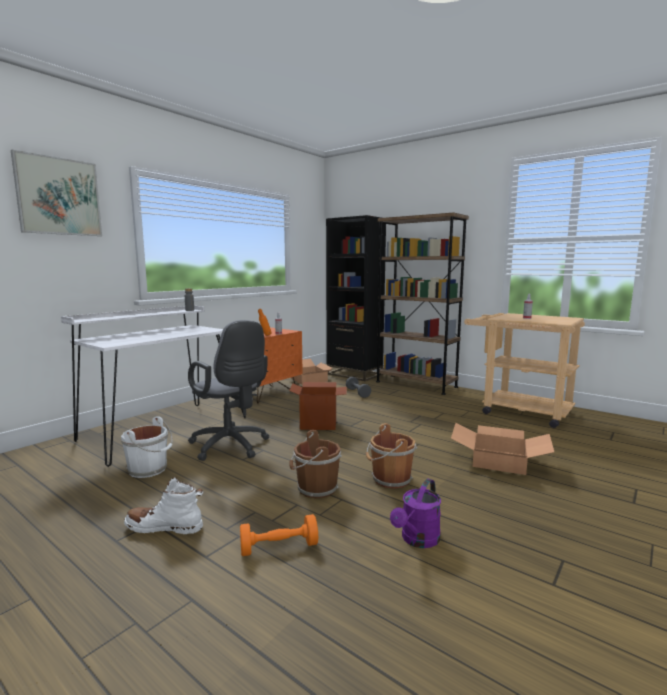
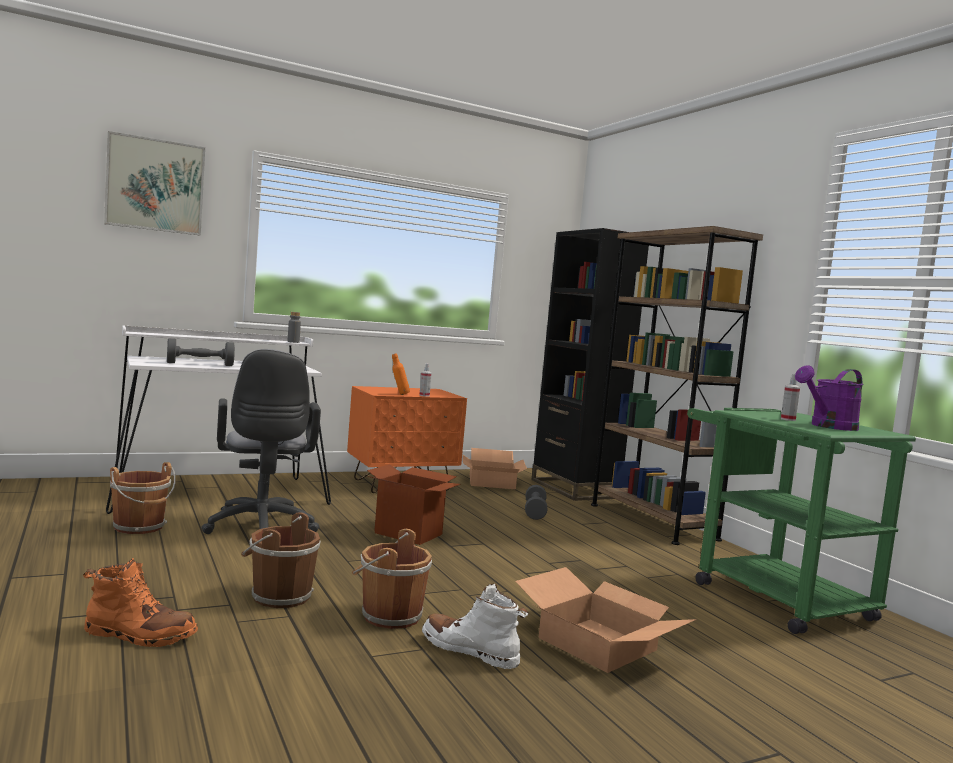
camera: 25 degrees right, 5 degrees down
white bucket [121,416,173,478] -> brown bucket [110,462,176,534]
white boot [124,477,203,534] -> white boot moved to [422,584,528,669]
orange dumbbell [240,514,318,556] -> orange boot [83,558,198,647]
purple watering can [390,479,441,548] -> purple watering can moved to [795,365,864,431]
beige cart [464,313,585,428] -> green cart [687,408,916,634]
none -> grey dumbbell [167,338,235,366]

